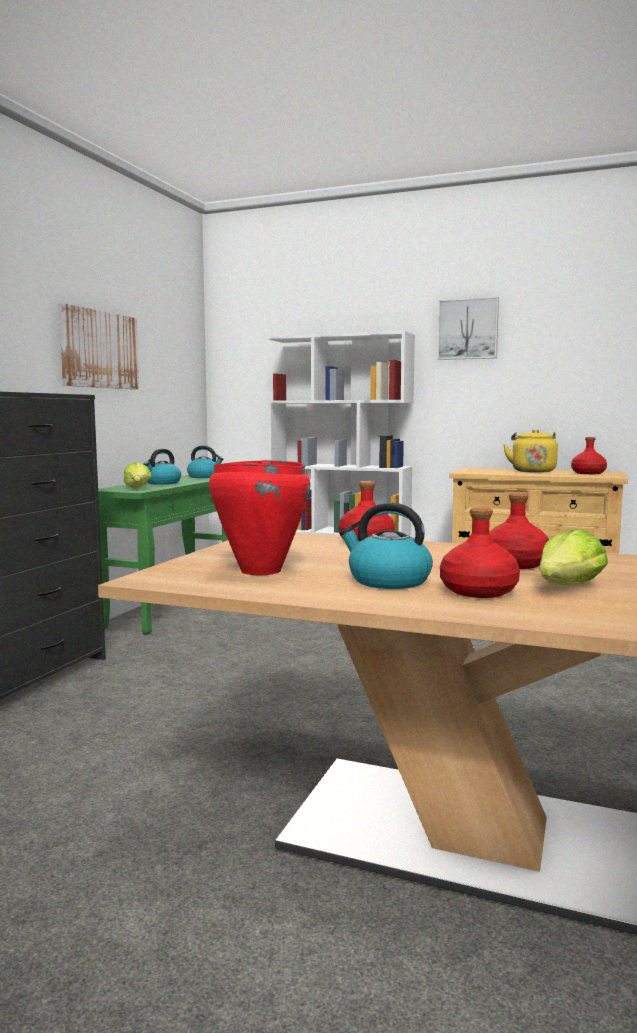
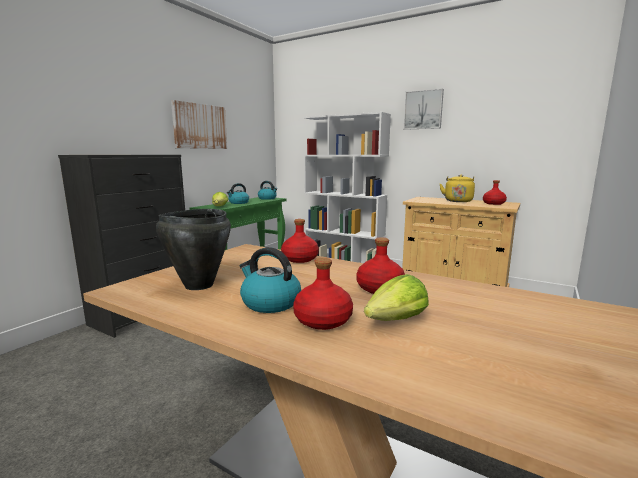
camera: 10 degrees right, 5 degrees up
red cooking pot [209,460,311,576] -> black cooking pot [156,208,231,290]

